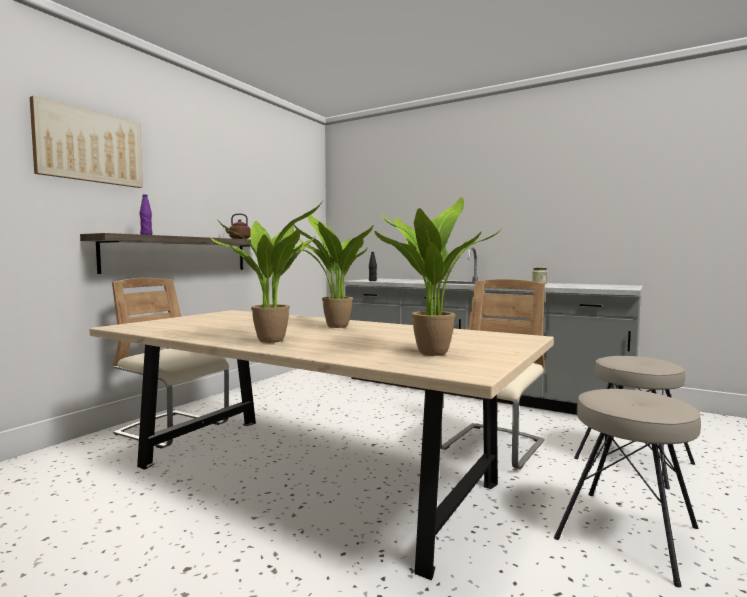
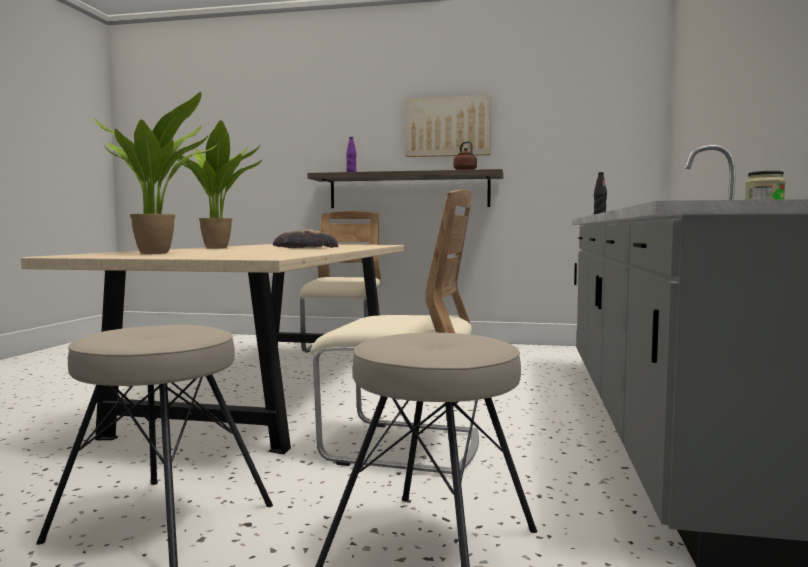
camera: 70 degrees right, 0 degrees up
picture [30,96,143,188] -> picture moved to [405,95,491,157]
potted plant [293,215,374,328] -> bread [273,229,338,248]

